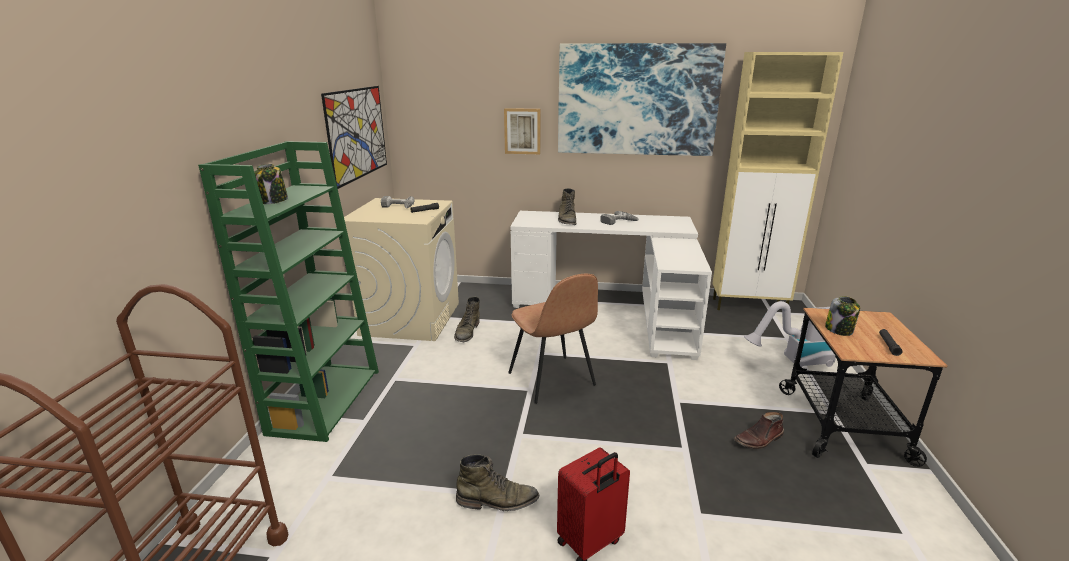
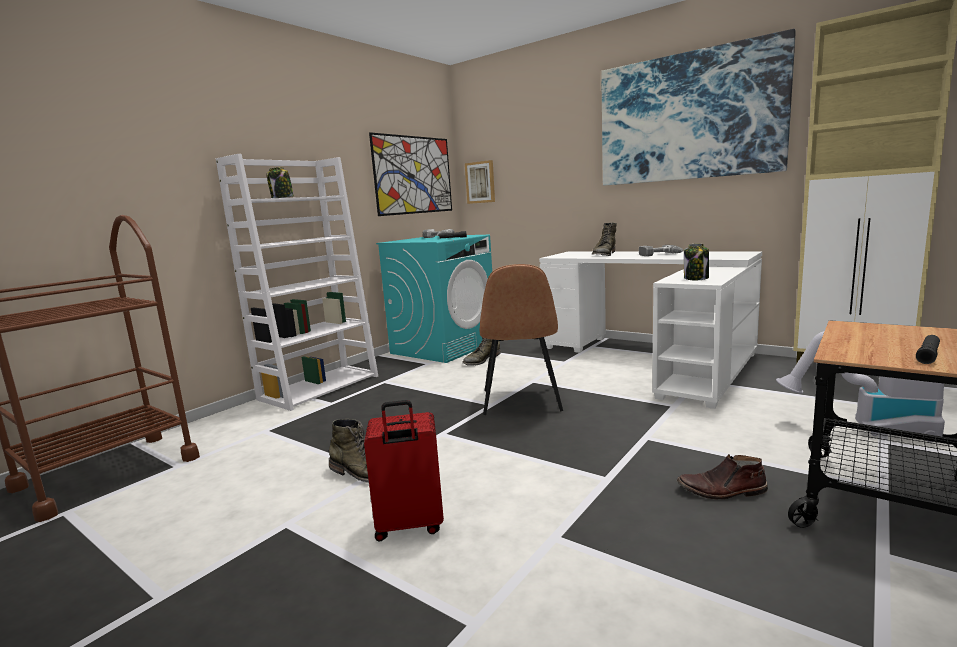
camera: 30 degrees right, 10 degrees down
green bookcase [198,141,379,442] -> white bookcase [216,154,378,411]
beige washing machine [344,198,459,341] -> turquoise washing machine [376,235,492,363]
picture [504,108,541,154] -> picture moved to [465,160,495,204]
jar [825,296,860,336] -> jar moved to [684,244,709,280]

